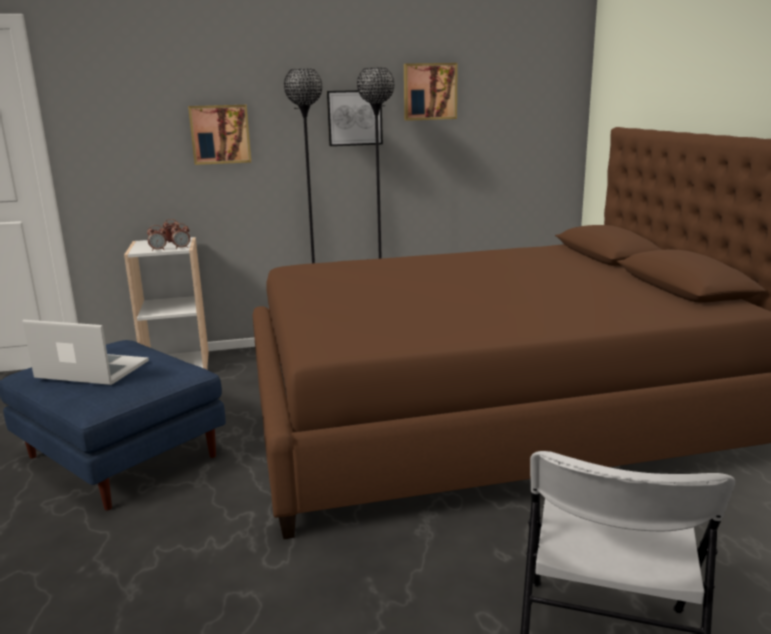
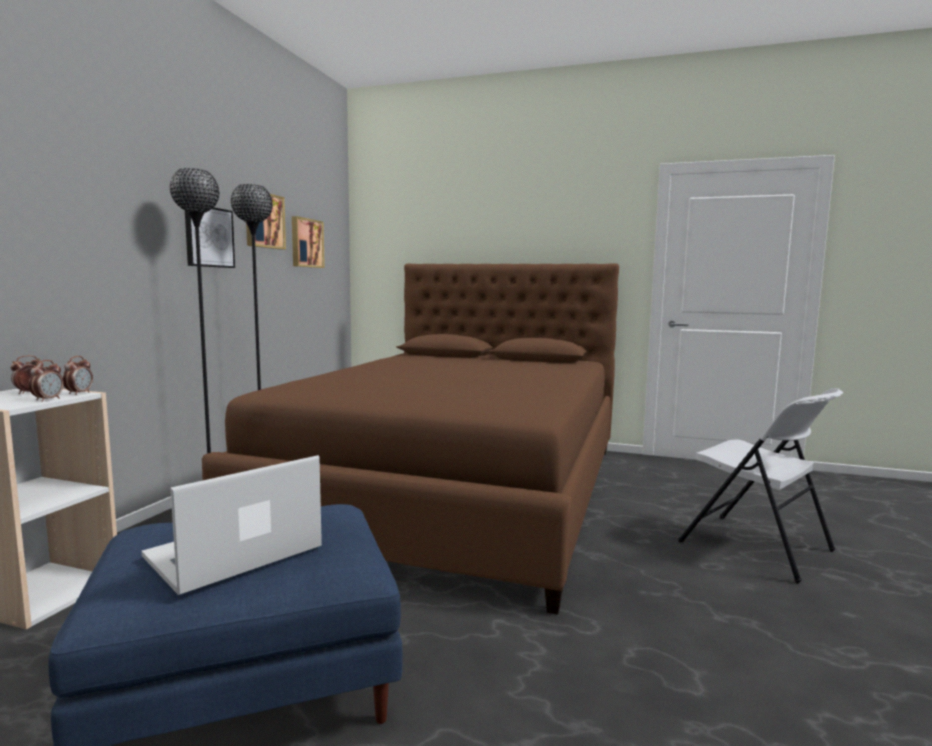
camera: 60 degrees left, 10 degrees down
picture [188,105,251,165] -> picture moved to [292,216,325,268]

